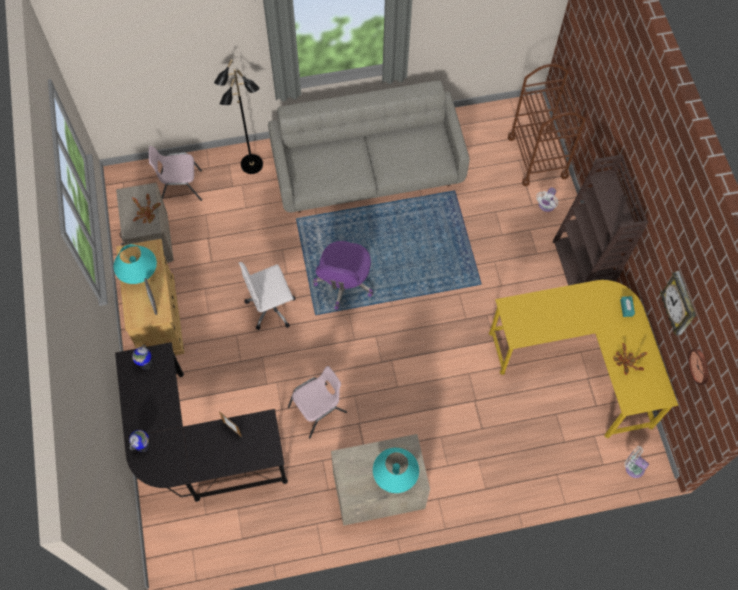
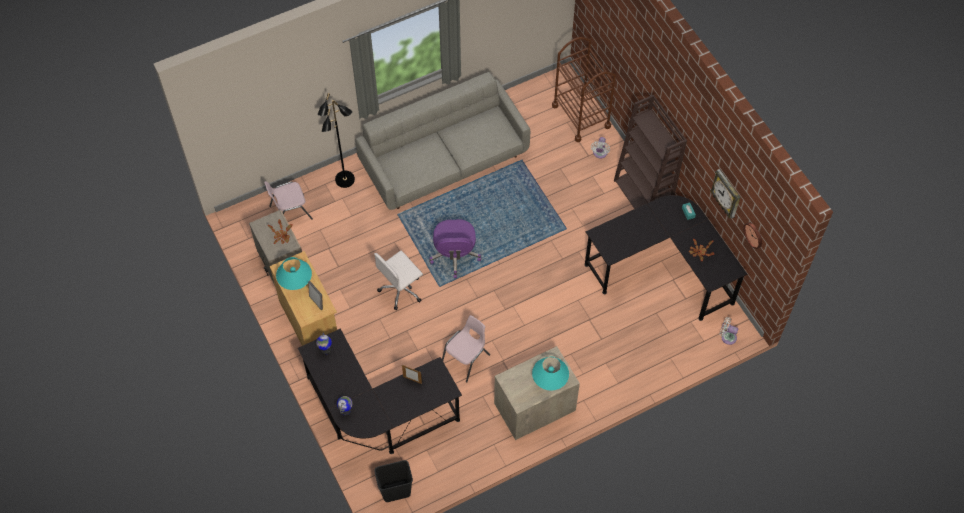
camera: 15 degrees left, 5 degrees down
yellow desk [489,280,678,438] -> black desk [584,195,747,321]
none -> black trash can [374,460,413,502]

